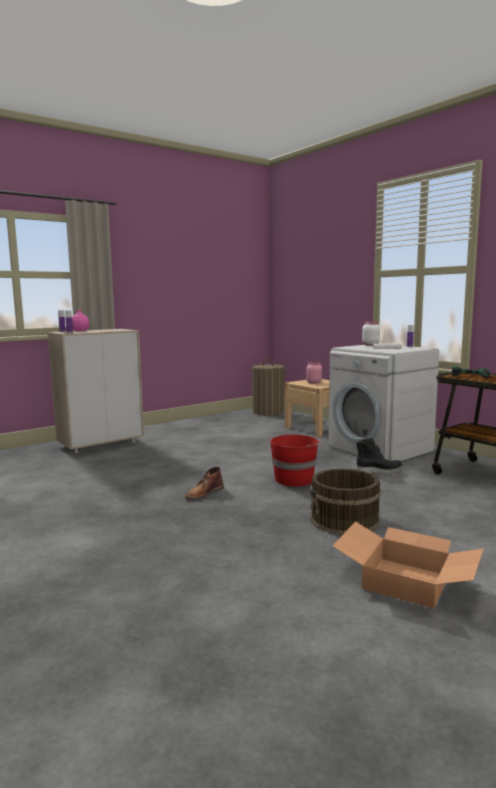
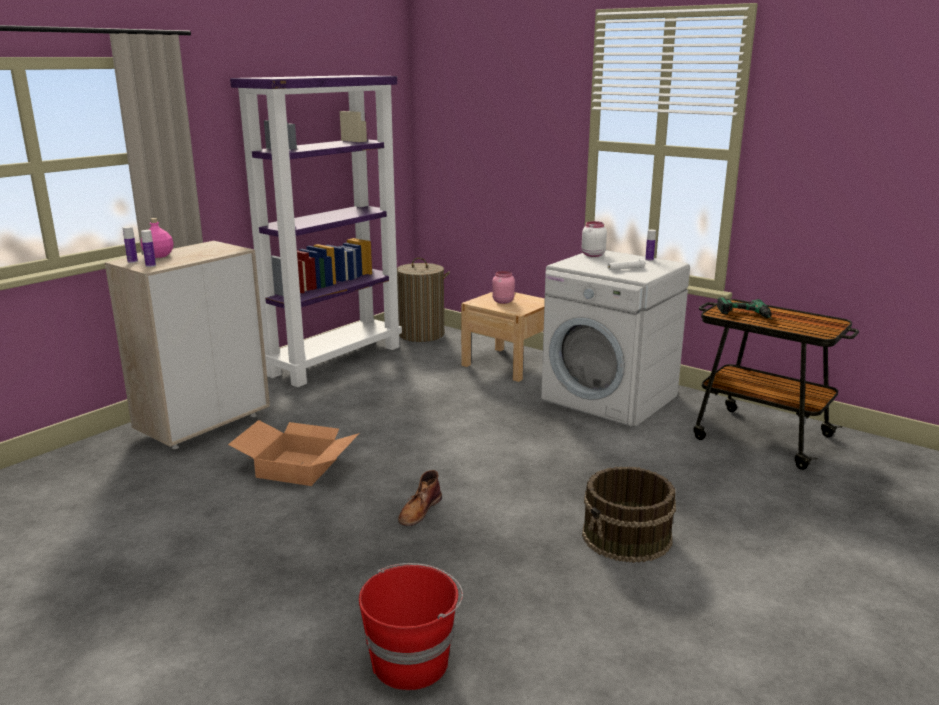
camera: 15 degrees left, 10 degrees up
red bucket [270,434,321,487] -> red bucket moved to [359,563,463,690]
cardboard box [333,521,484,609] -> cardboard box moved to [228,420,360,486]
black boot [356,438,403,474] -> none
none -> purple bookcase [230,75,402,387]

